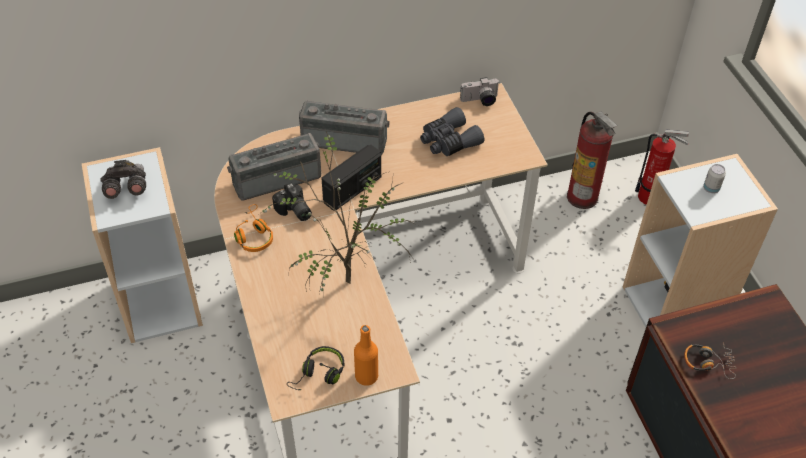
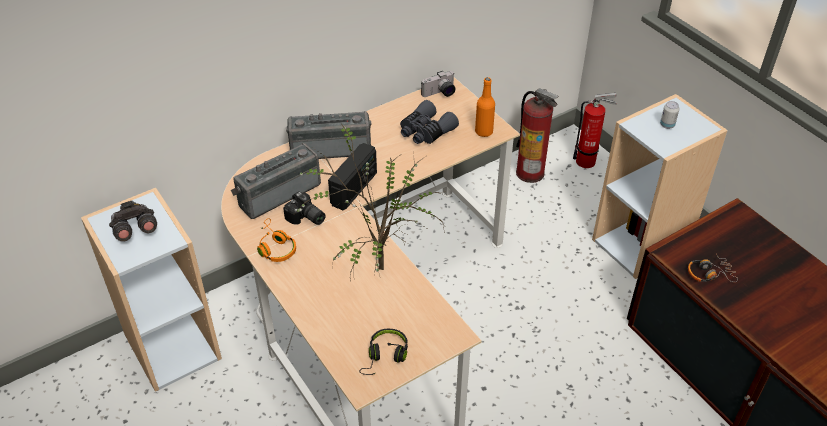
camera: 15 degrees left, 5 degrees down
orange bottle [354,325,378,386] -> orange bottle moved to [475,77,495,137]

